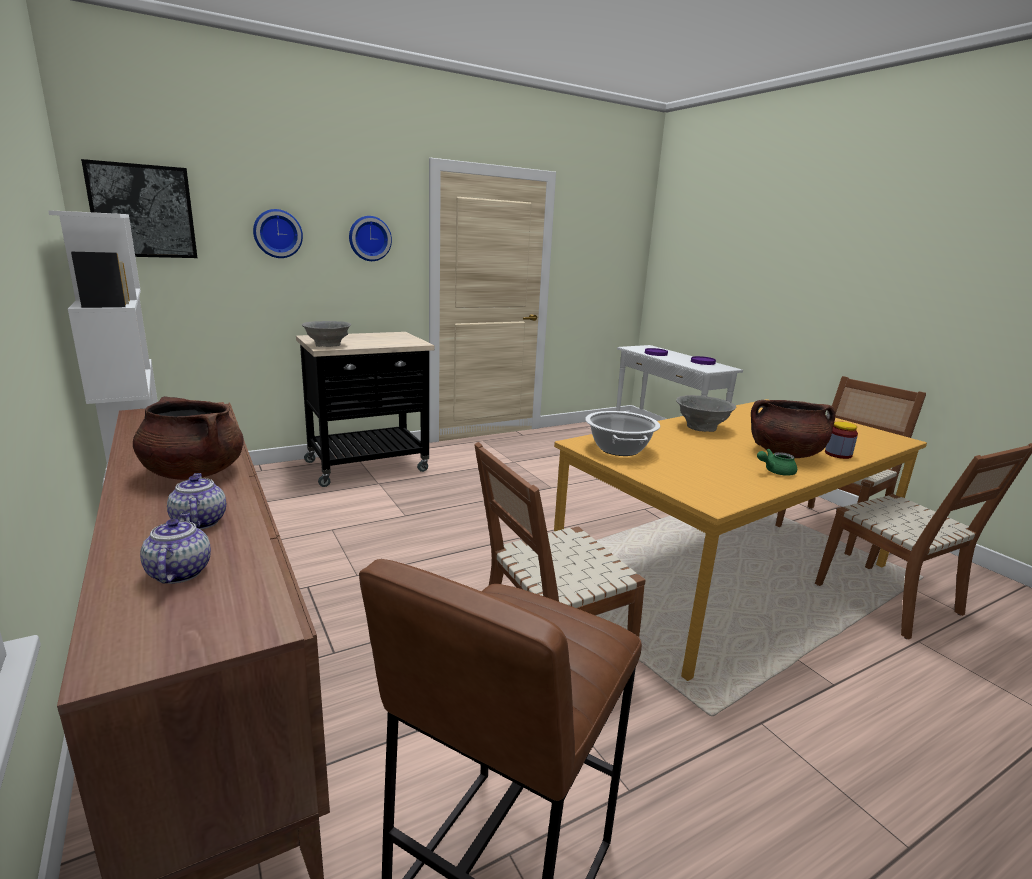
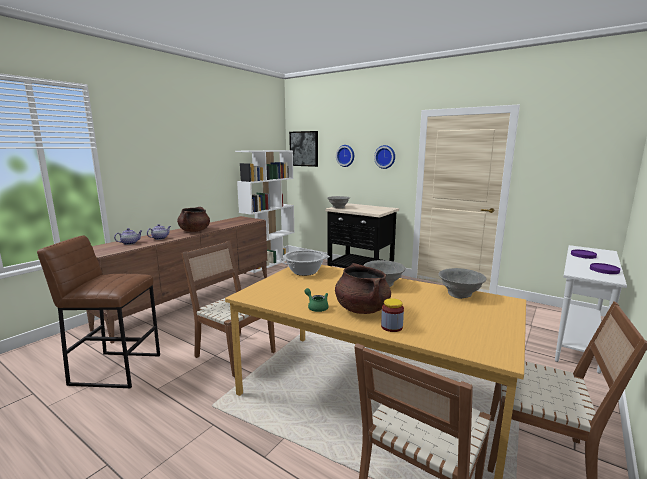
camera: 65 degrees right, 5 degrees down
none -> grey bowl [438,268,487,299]

